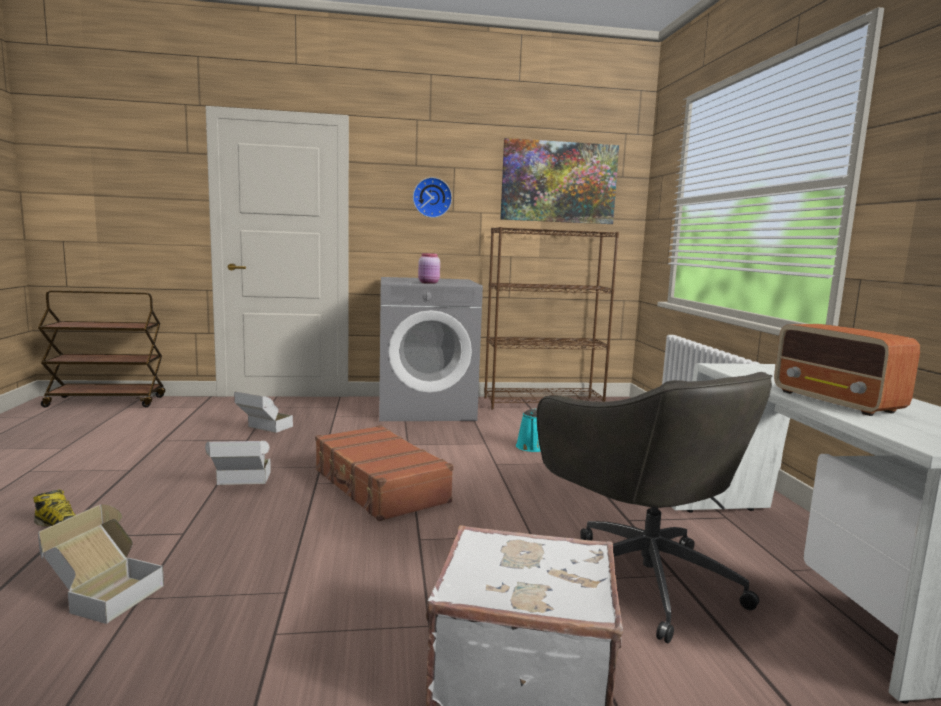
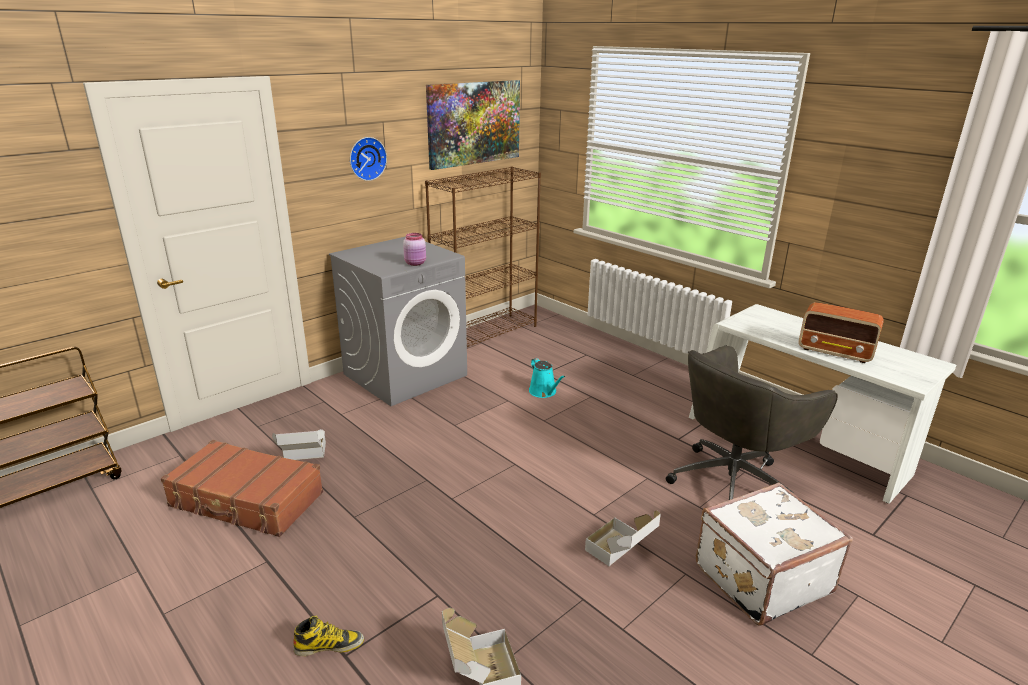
camera: 35 degrees left, 15 degrees up
cardboard box [205,441,271,485] -> cardboard box moved to [585,510,661,566]
brown suitcase [315,425,454,521] -> brown suitcase moved to [161,440,323,537]
grey office chair [537,372,772,643] -> grey office chair turned 120 degrees clockwise [666,346,838,500]

